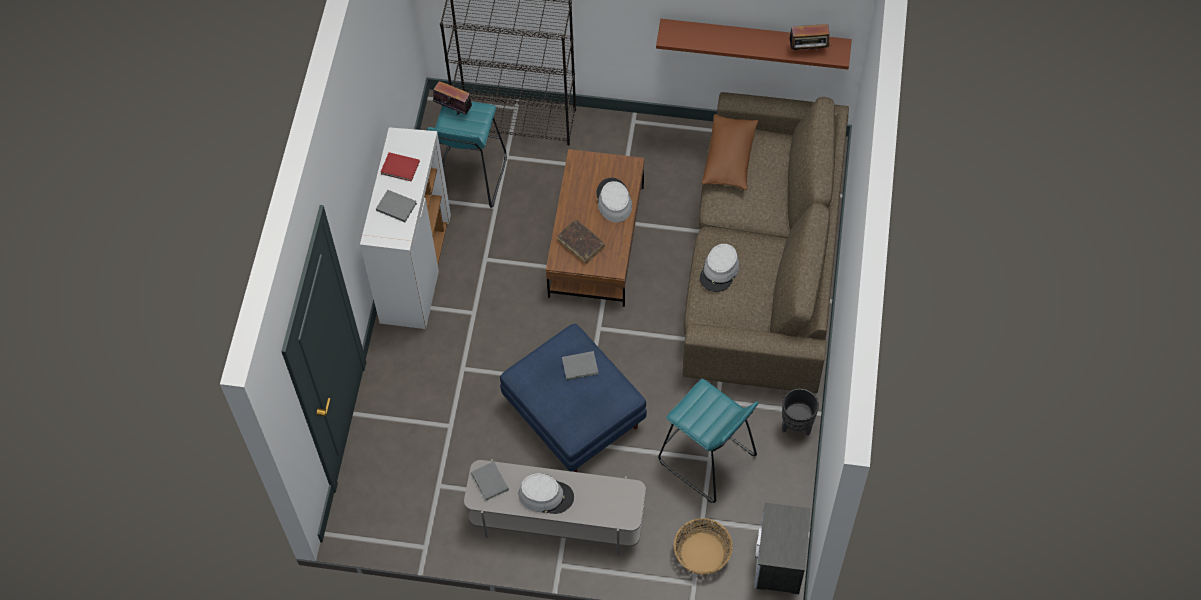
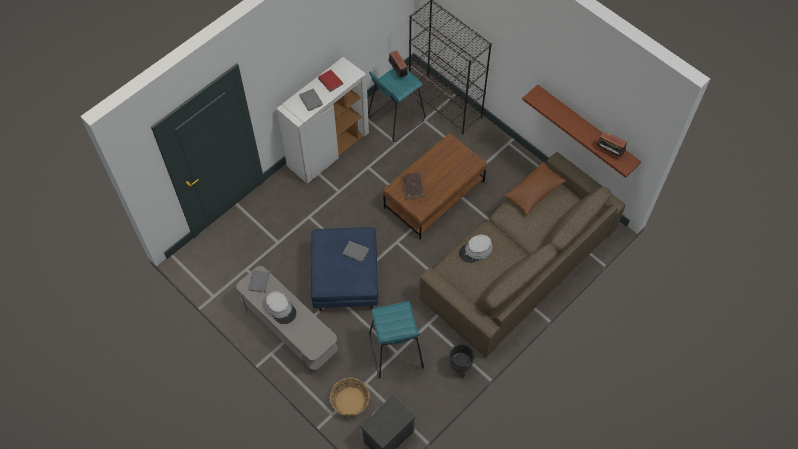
camera: 35 degrees right, 0 degrees up
grey hat [596,178,632,223] -> none

